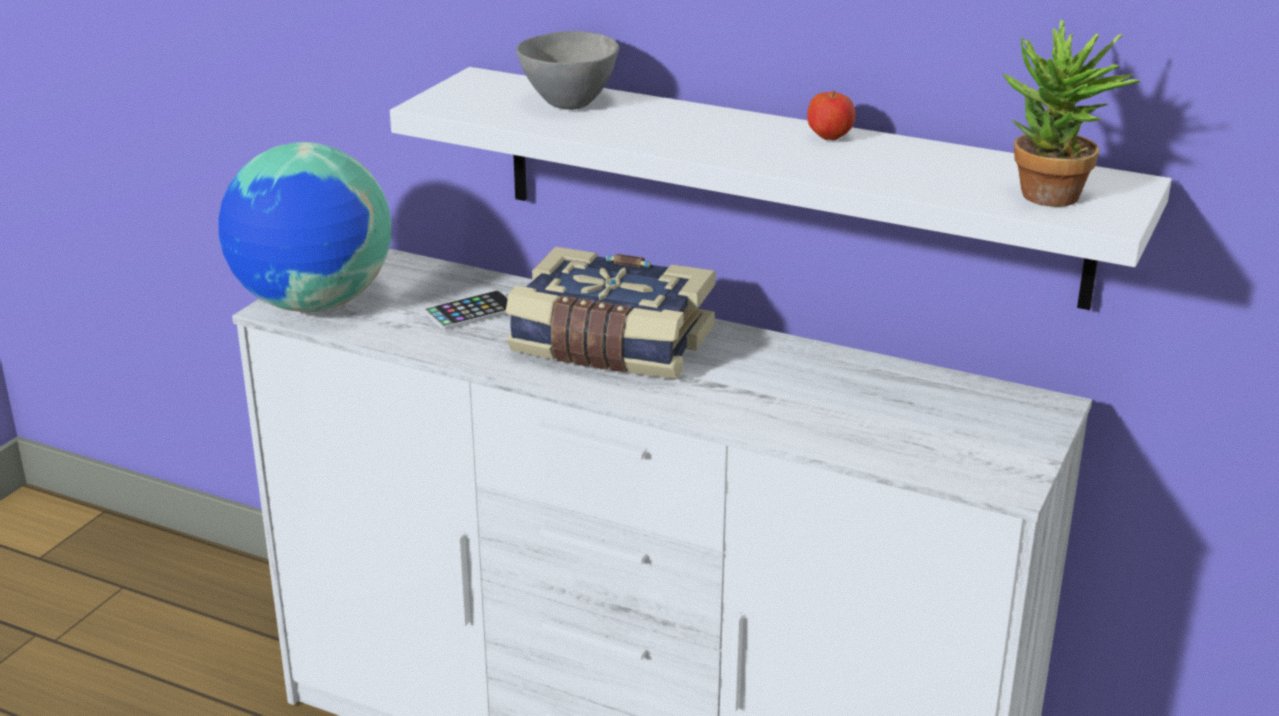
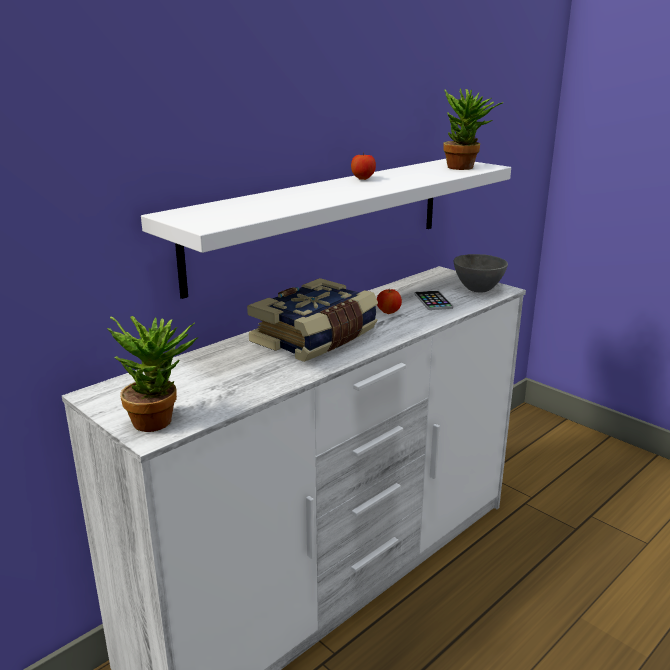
camera: 70 degrees left, 5 degrees down
globe [219,142,391,312] -> potted plant [107,316,198,432]
phone [424,290,508,330] -> phone moved to [415,290,453,310]
grey bowl [516,31,619,110] -> grey bowl moved to [454,254,508,293]
none -> apple [377,289,402,314]

